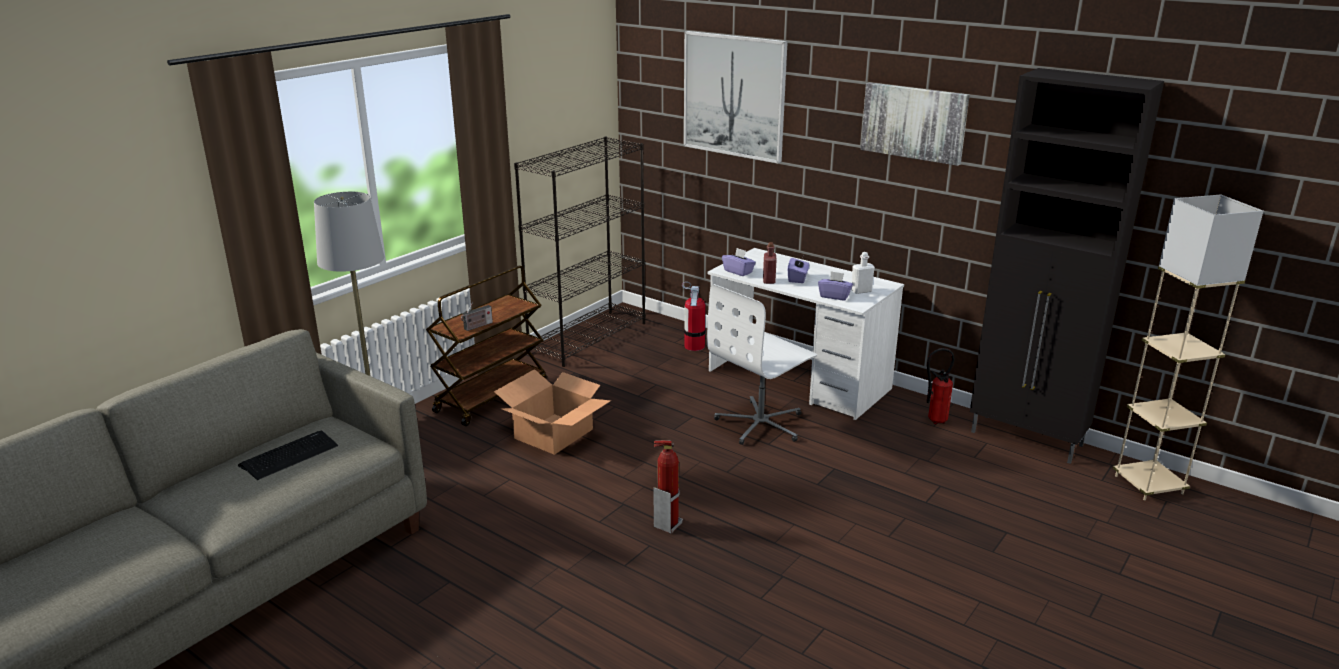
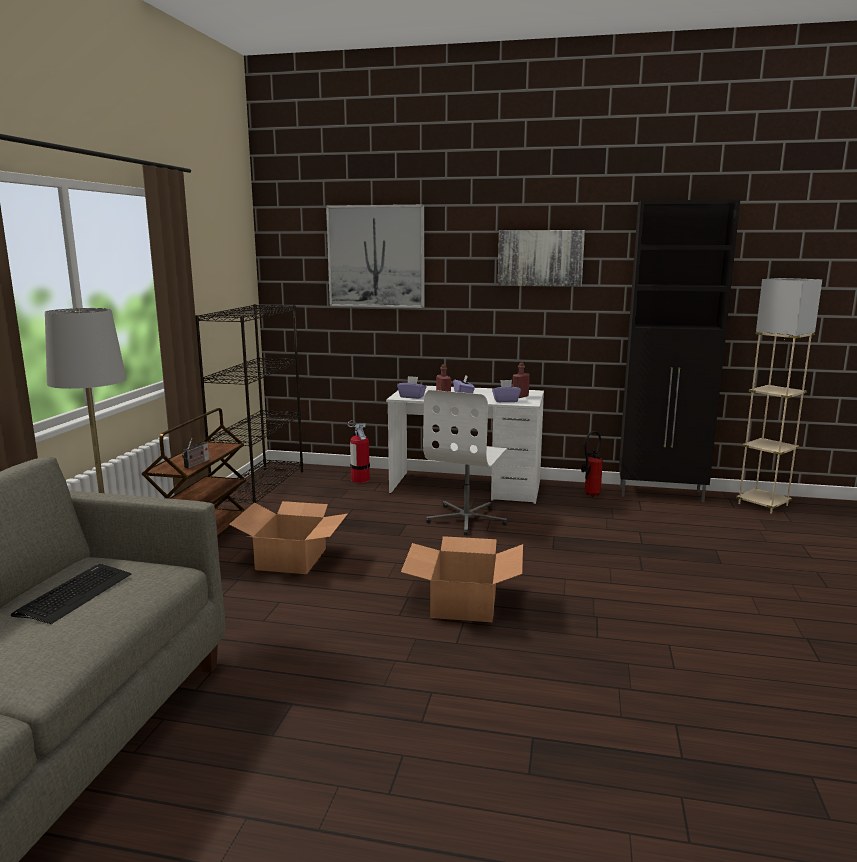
camera: 25 degrees left, 10 degrees down
fire extinguisher [653,440,683,534] -> cardboard box [401,536,523,622]
white bottle [851,252,875,294] -> red bottle [513,363,530,398]

